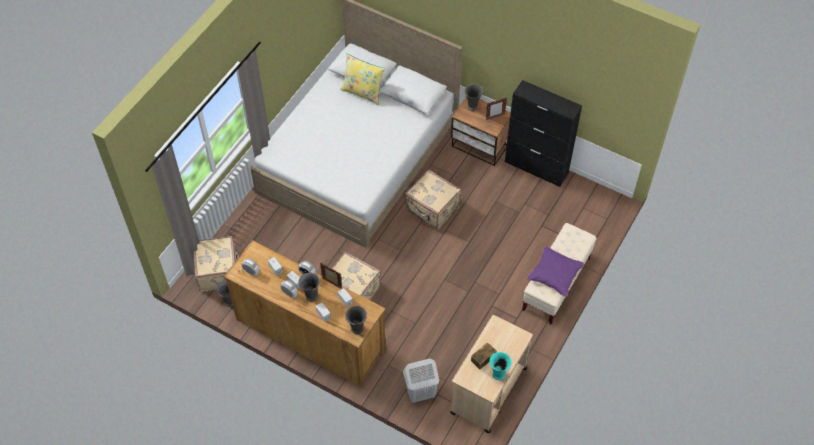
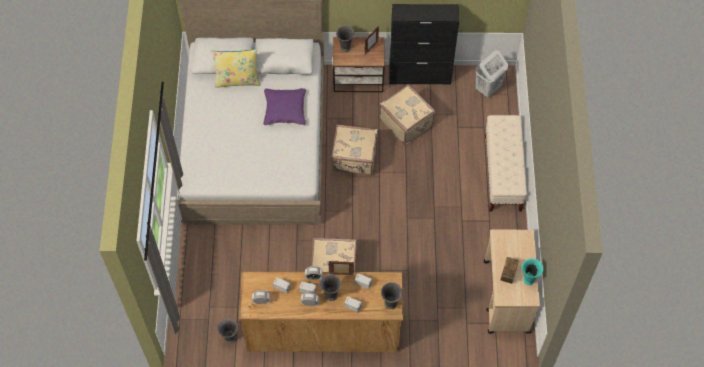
camera: 30 degrees left, 5 degrees up
beige suitcase [194,236,240,292] -> beige suitcase moved to [379,84,435,145]
white laundry basket [403,358,439,403] -> white laundry basket moved to [475,50,508,98]
purple pillow [527,246,584,297] -> purple pillow moved to [263,88,306,125]

